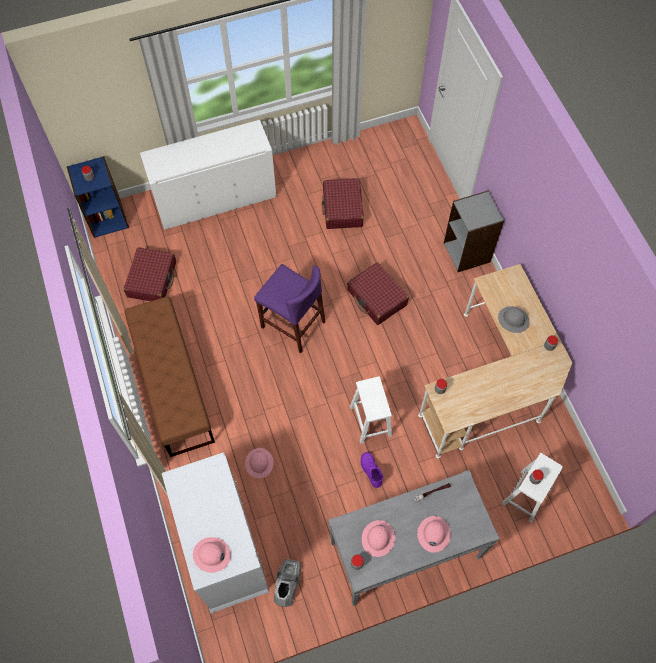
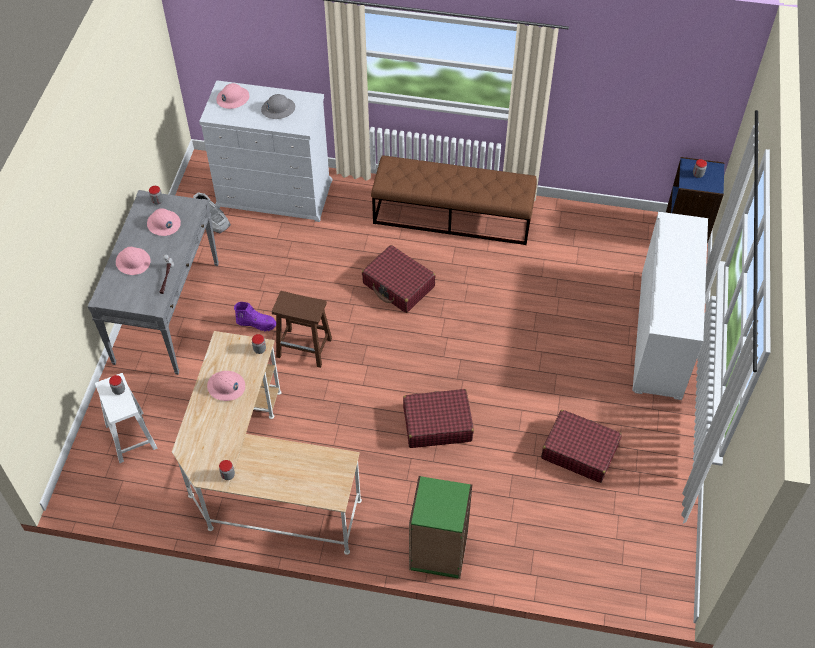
camera: 120 degrees right, 10 degrees down
red suitcase [123,247,176,301] -> red suitcase moved to [362,245,435,313]
pink hard hat [245,448,274,478] -> pink hard hat moved to [207,371,245,401]
purple stool [254,264,325,353] -> none
white stool [350,377,392,444] -> brown stool [272,291,332,368]
grey bookcase [444,191,504,272] -> green bookcase [409,476,472,579]
grey hard hat [498,306,530,333] -> grey hard hat moved to [261,94,295,119]

